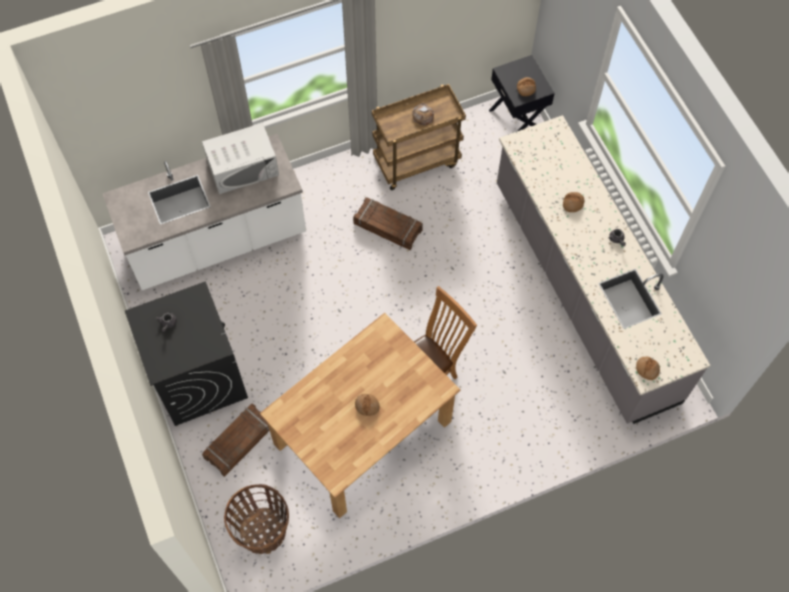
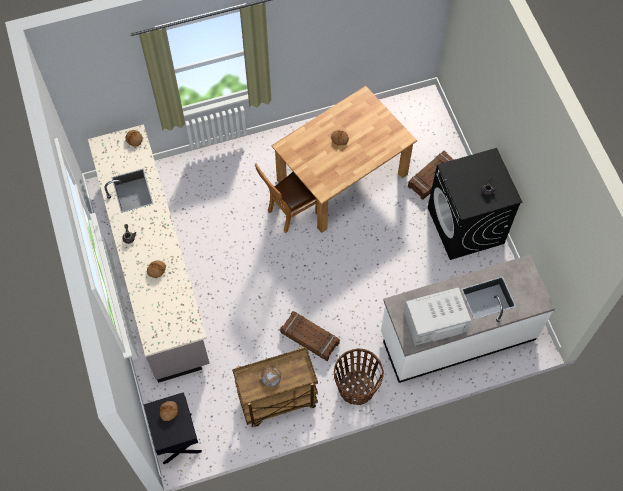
camera: 175 degrees left, 0 degrees up
basket [224,484,289,554] -> basket moved to [334,349,384,405]

